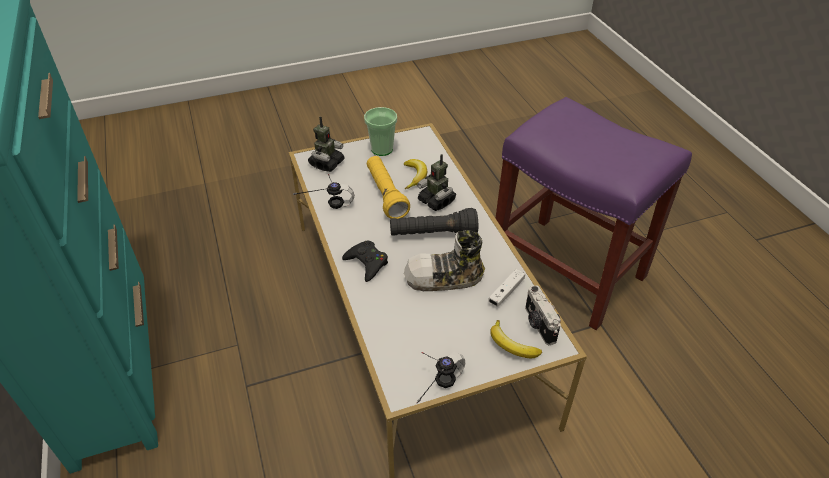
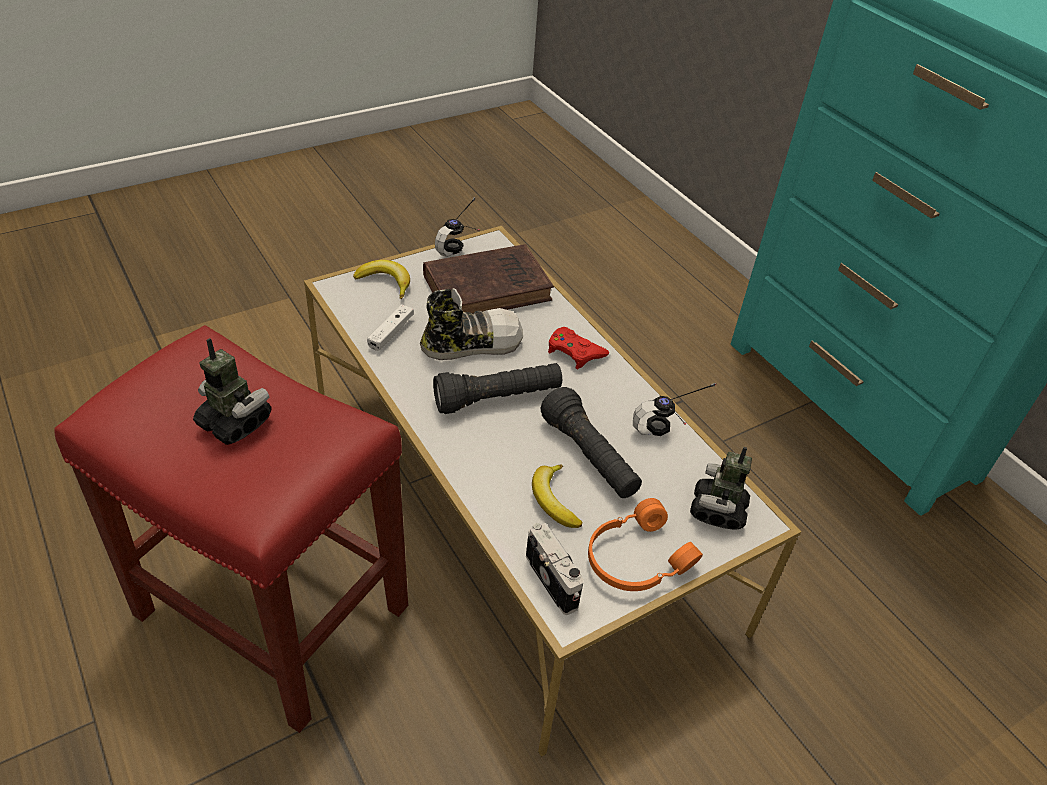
camera: 165 degrees right, 0 degrees up
black game controller [342,240,388,282] -> red game controller [548,327,609,369]
cup [364,107,397,156] -> orange headphones [588,498,703,591]
yellow flashlight [367,156,410,219] -> black flashlight [541,387,642,498]
toy robot [417,154,456,211] -> toy robot moved to [193,338,272,445]
purple stool [495,97,692,330] -> red stool [54,325,408,733]
camera [525,285,561,345] -> camera moved to [526,523,584,615]
none -> brown book [423,244,554,314]

